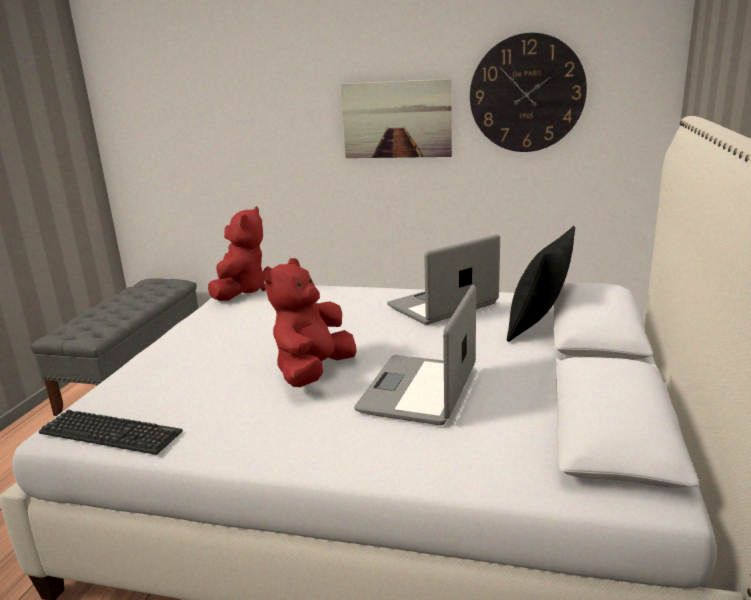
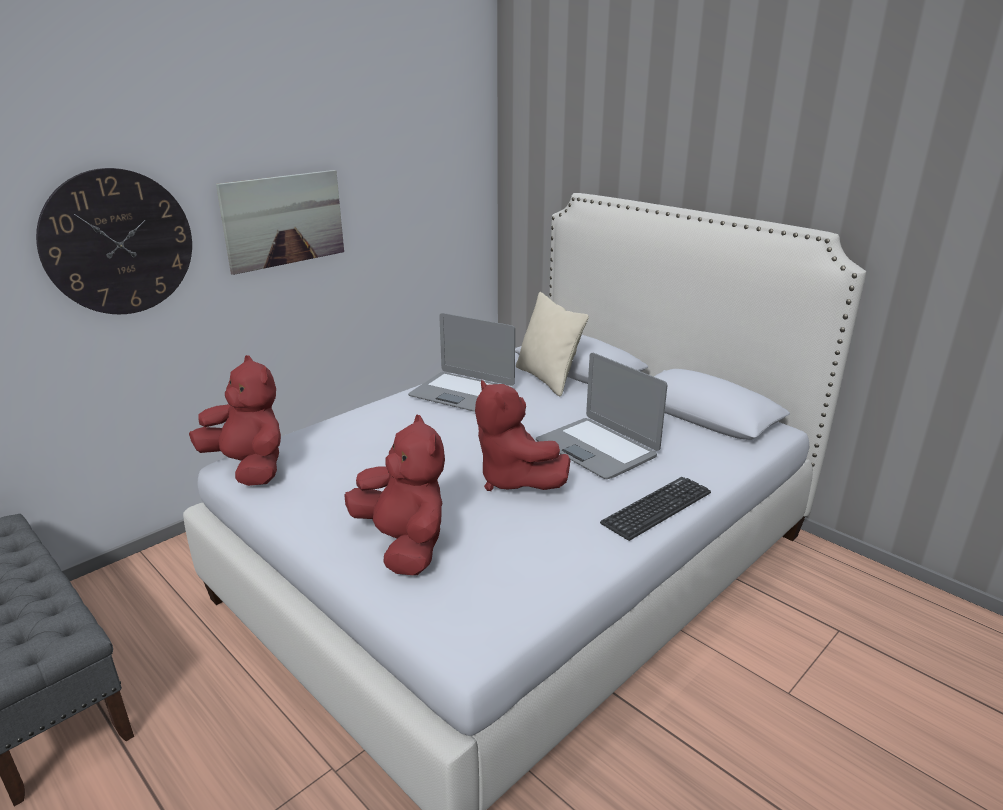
camera: 60 degrees left, 5 degrees up
keyboard [39,410,183,455] -> keyboard moved to [600,477,711,541]
laptop [387,234,500,325] -> laptop turned 60 degrees counterclockwise [408,313,515,412]
wall clock [470,33,587,152] -> wall clock moved to [36,168,192,314]
black pillow [507,226,575,342] -> beige pillow [516,292,589,396]
none -> red plush toy [344,415,445,575]

